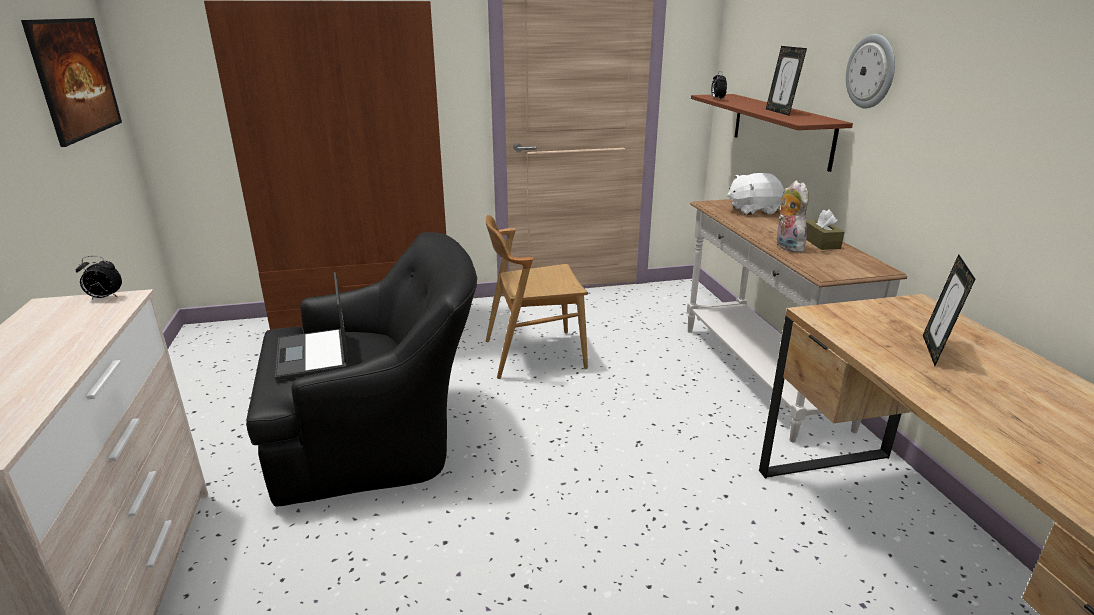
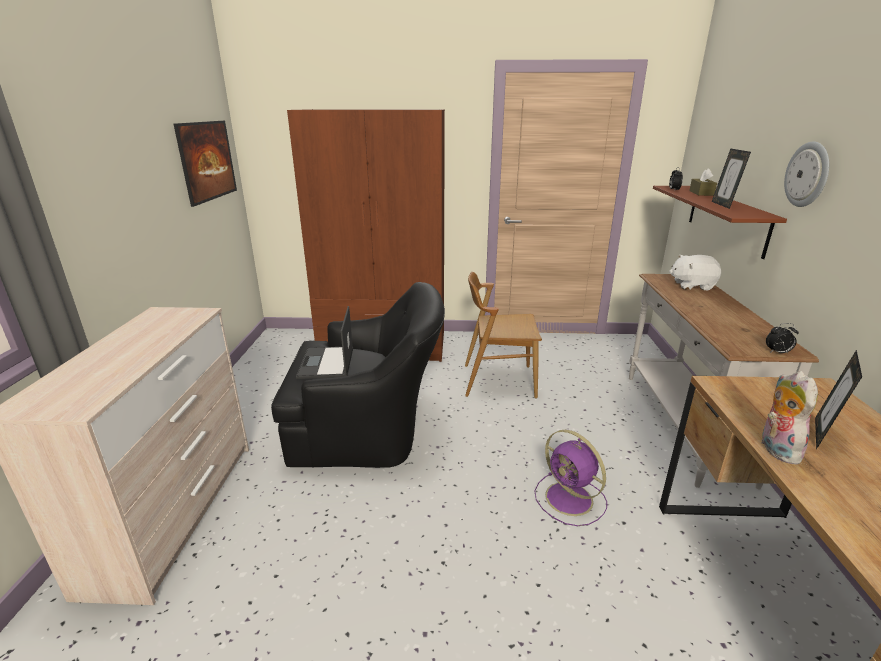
camera: 15 degrees right, 0 degrees up
alarm clock [76,256,122,299] -> alarm clock moved to [766,323,799,353]
plush toy [777,181,808,253] -> plush toy moved to [760,371,818,465]
brown tissue box [806,209,844,250] -> brown tissue box moved to [689,168,717,196]
none -> purple fan [534,430,607,526]

